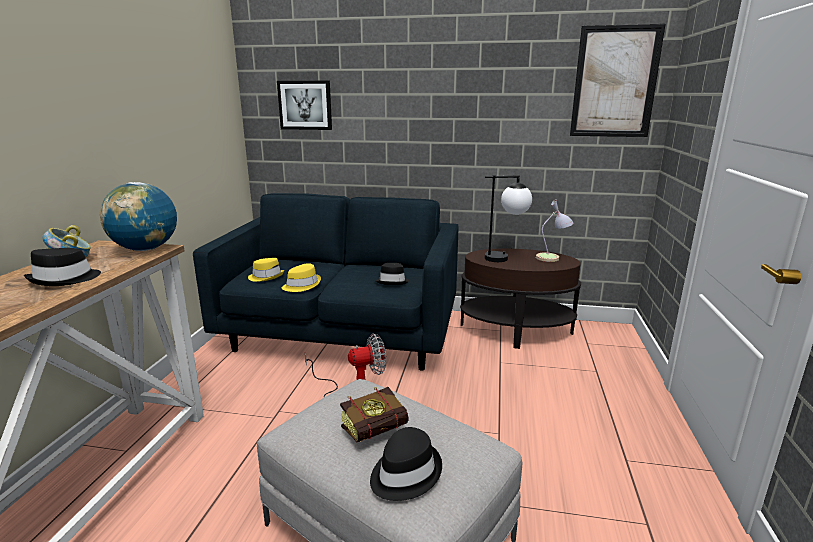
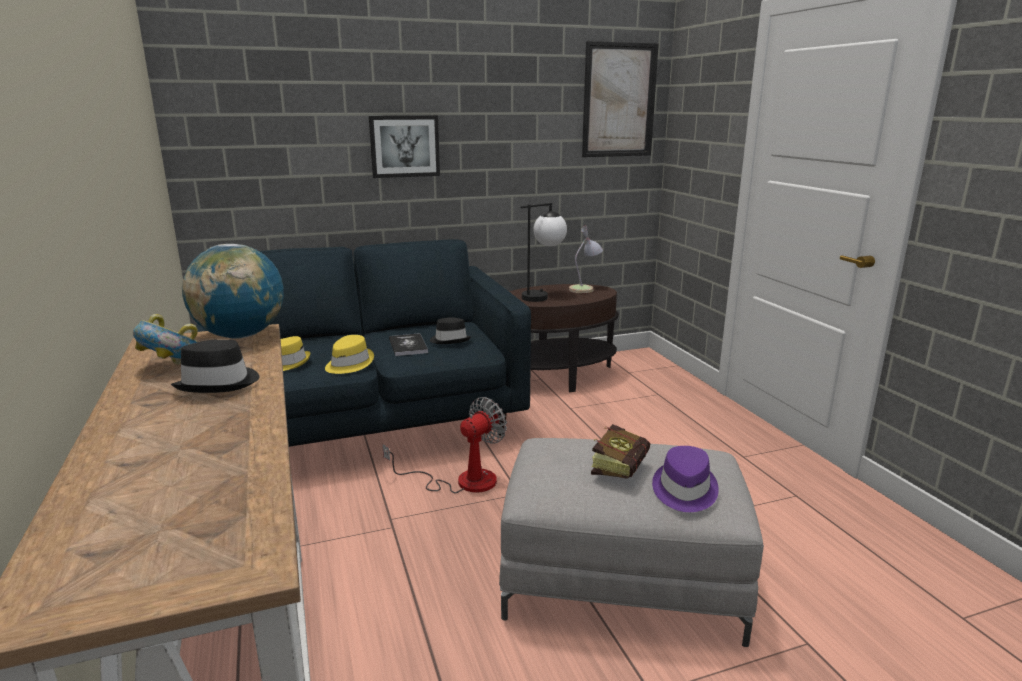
camera: 30 degrees left, 0 degrees up
picture [277,81,332,130] -> picture moved to [369,115,440,178]
black hat [370,427,442,501] -> purple hat [652,446,719,512]
none -> book [389,333,428,356]

